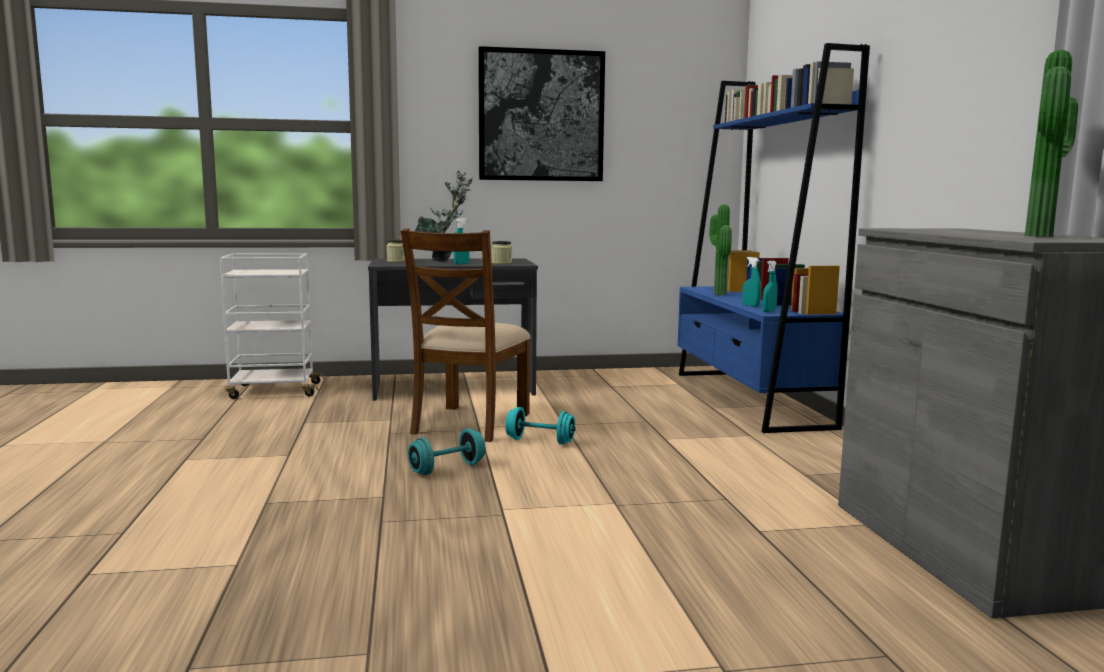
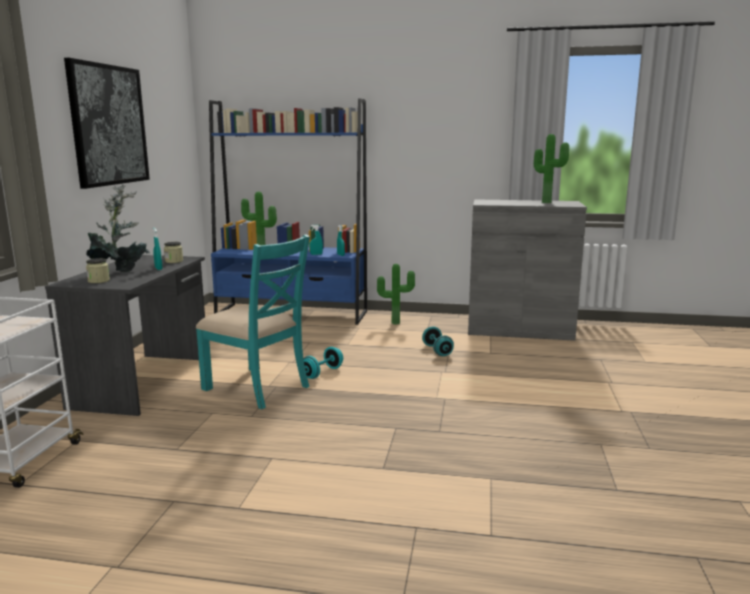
camera: 70 degrees left, 5 degrees up
brown chair [401,228,531,442] -> turquoise chair [196,235,310,409]
turquoise dumbbell [408,428,486,475] -> turquoise dumbbell moved to [422,326,454,356]
none -> potted plant [377,264,415,324]

